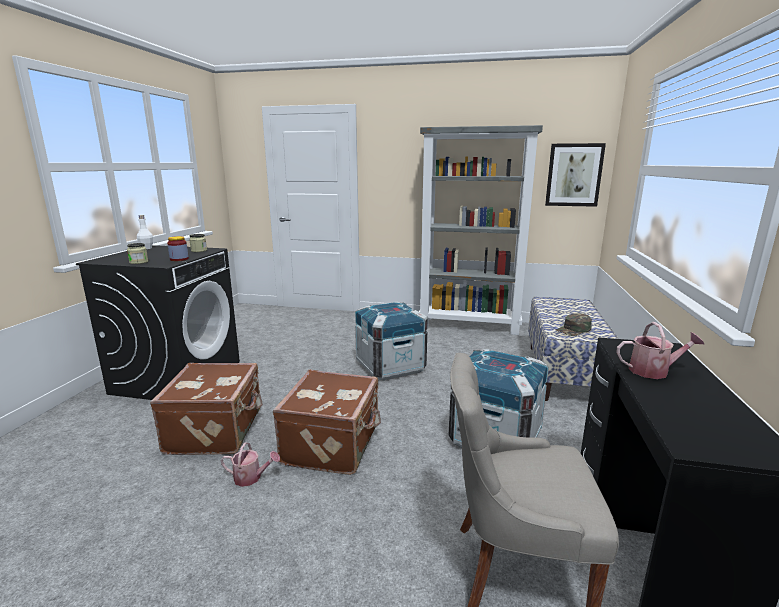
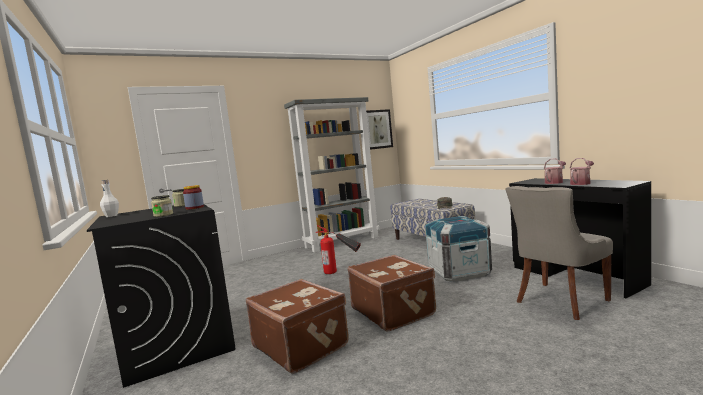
camera: 40 degrees left, 10 degrees down
watering can [221,442,280,487] -> watering can moved to [570,158,594,185]
crate [355,302,428,380] -> fire extinguisher [316,225,361,274]

